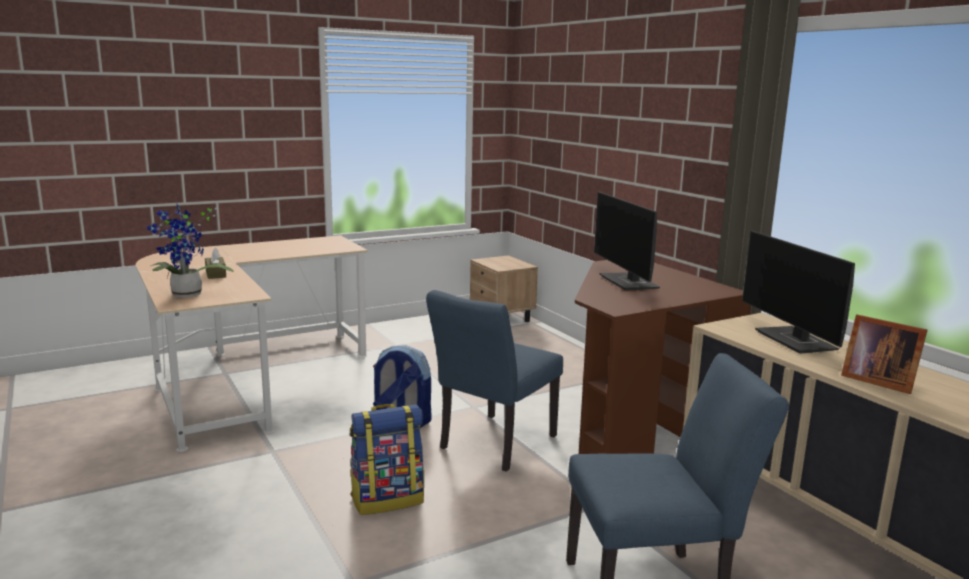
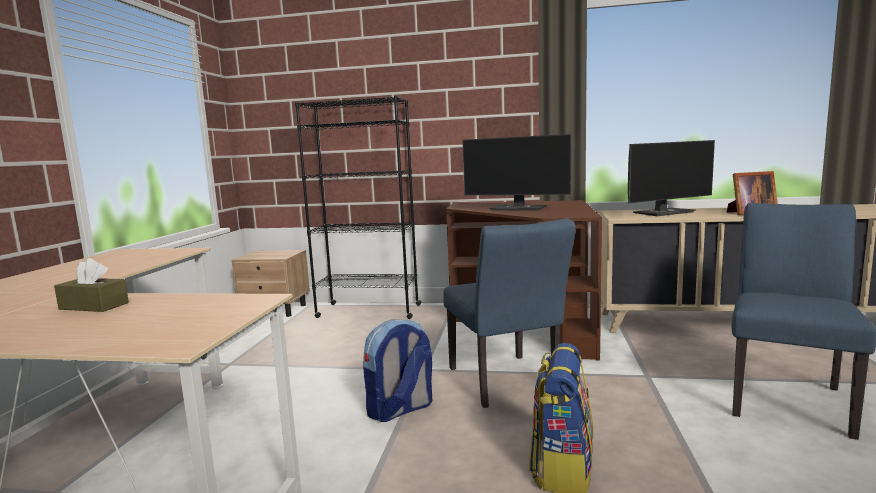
camera: 50 degrees left, 5 degrees down
potted plant [147,204,233,298] -> none
monitor [742,231,855,354] -> monitor turned 45 degrees counterclockwise [628,140,715,216]
none -> black bookcase [295,96,421,319]

